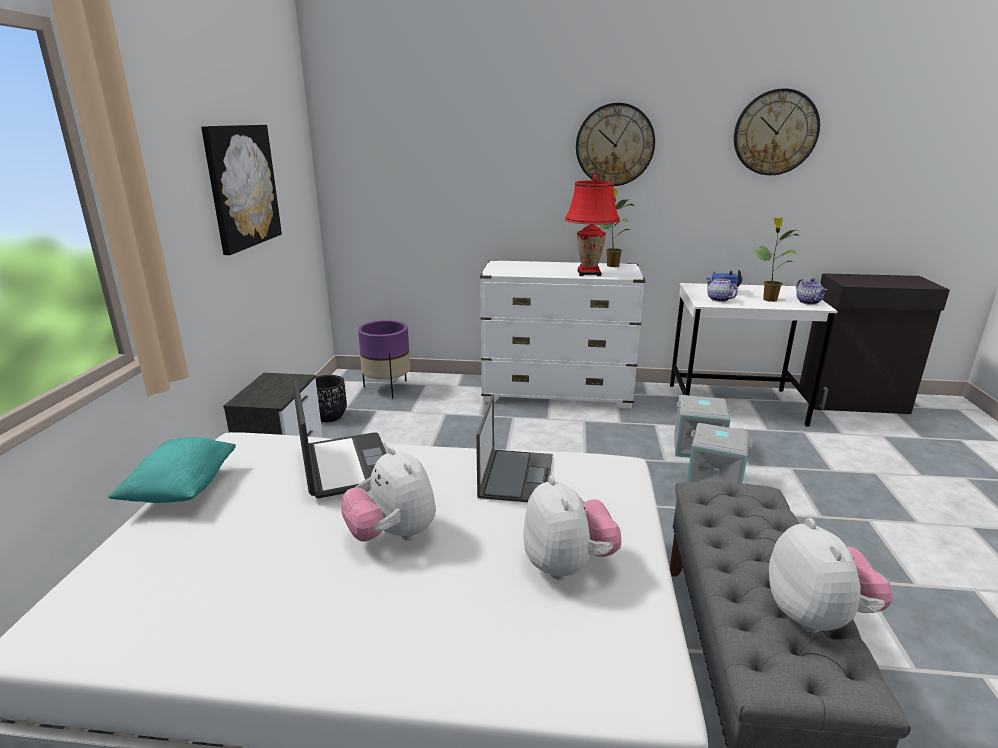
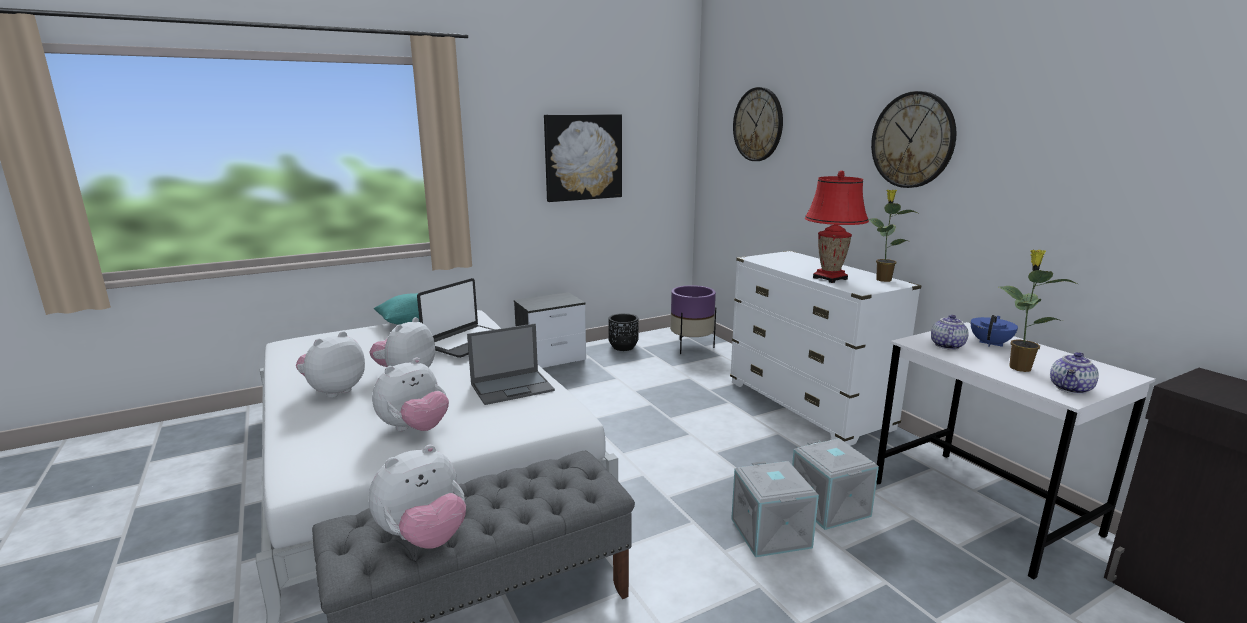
camera: 55 degrees right, 5 degrees down
wall clock [734,88,820,175] -> wall clock moved to [733,87,783,161]
none -> plush toy [296,331,365,398]

